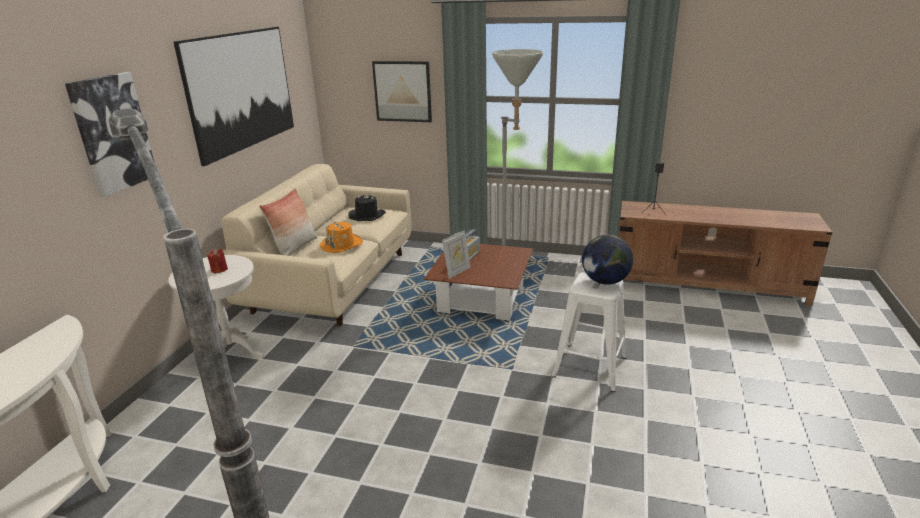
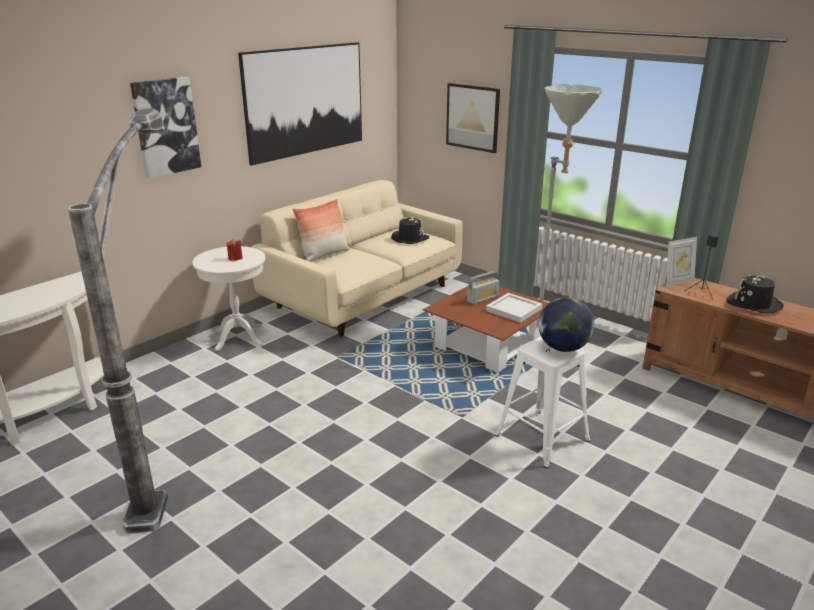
camera: 25 degrees right, 0 degrees up
orange hat [320,222,363,253] -> none
picture frame [442,230,470,279] -> picture frame moved to [666,237,697,286]
none -> white tray [486,293,542,323]
none -> black hat [726,274,783,314]

